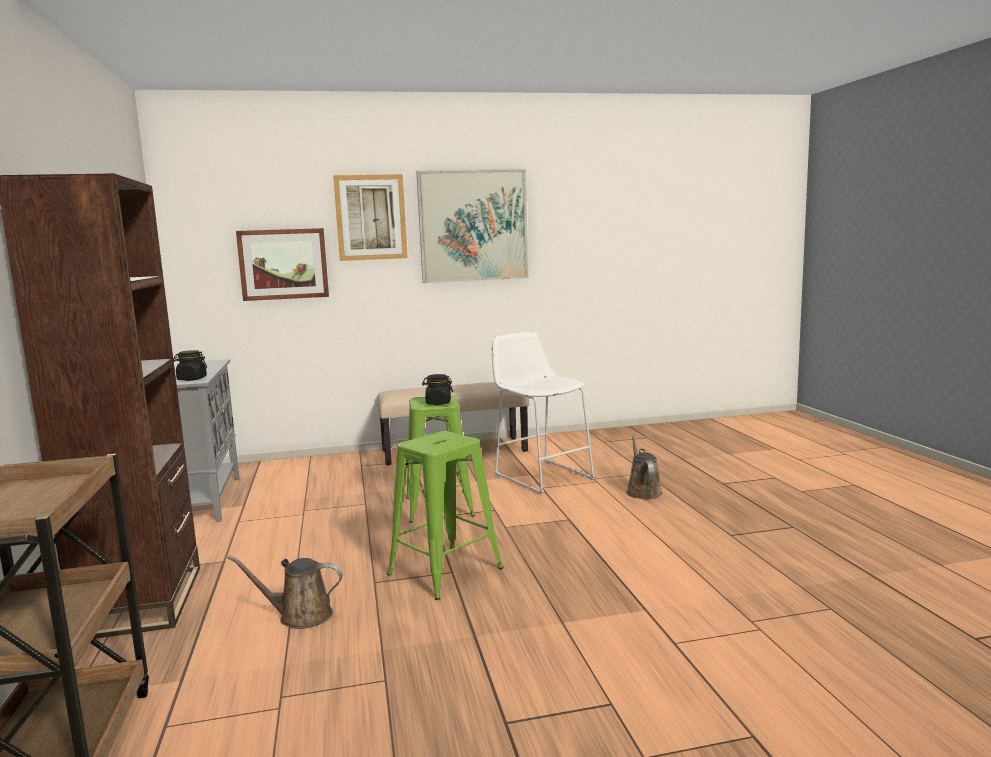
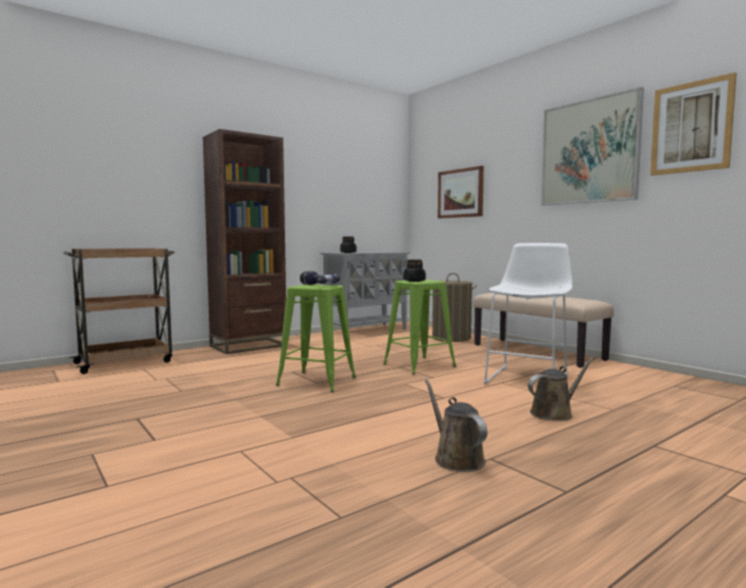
camera: 65 degrees right, 5 degrees down
brown watering can [228,556,343,629] -> brown watering can moved to [425,379,487,472]
picture [333,174,408,261] -> picture moved to [650,72,737,176]
none -> power drill [300,271,340,285]
none -> laundry basket [432,273,477,342]

